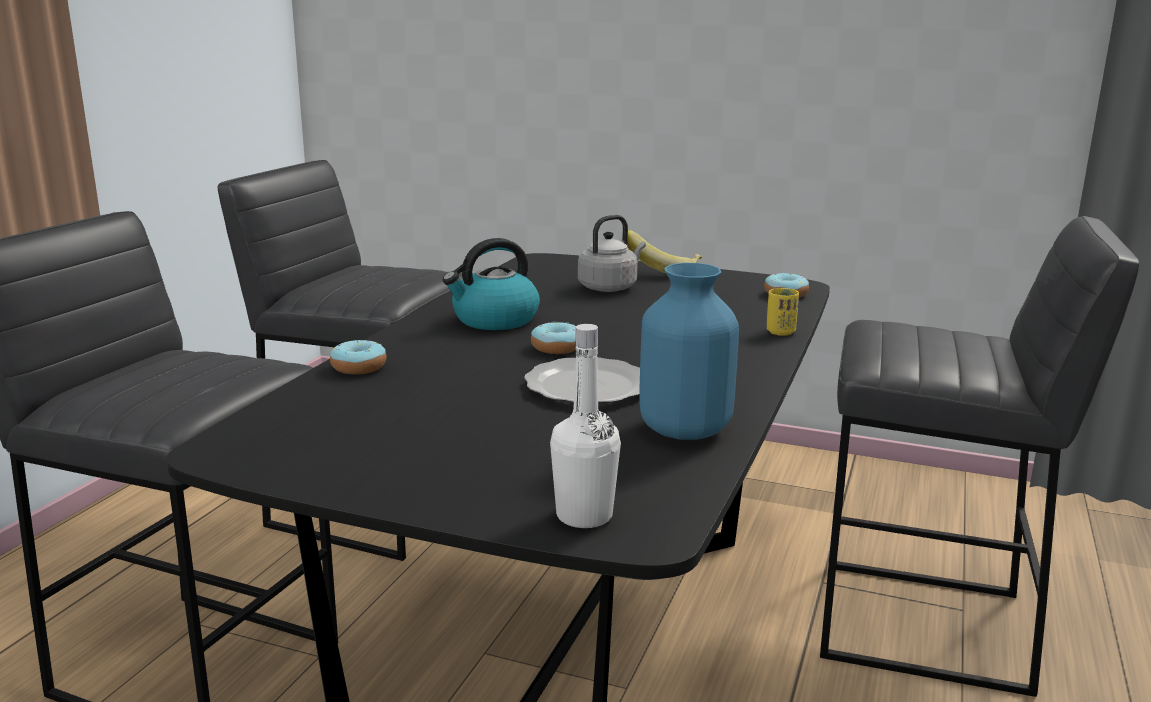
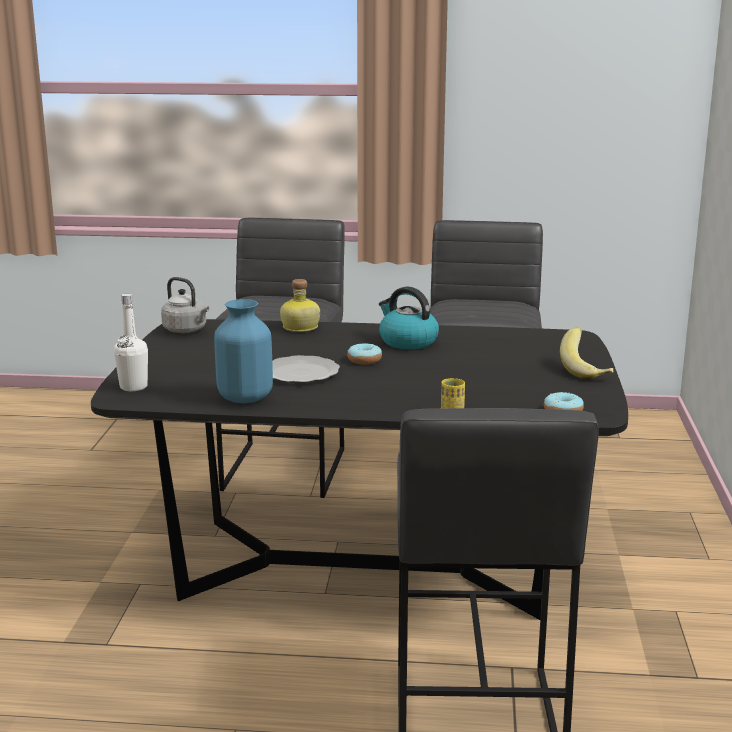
camera: 75 degrees right, 0 degrees up
donut [330,340,386,374] -> bottle [280,279,320,332]
grey kettle [578,215,646,292] -> grey kettle moved to [161,277,209,333]

